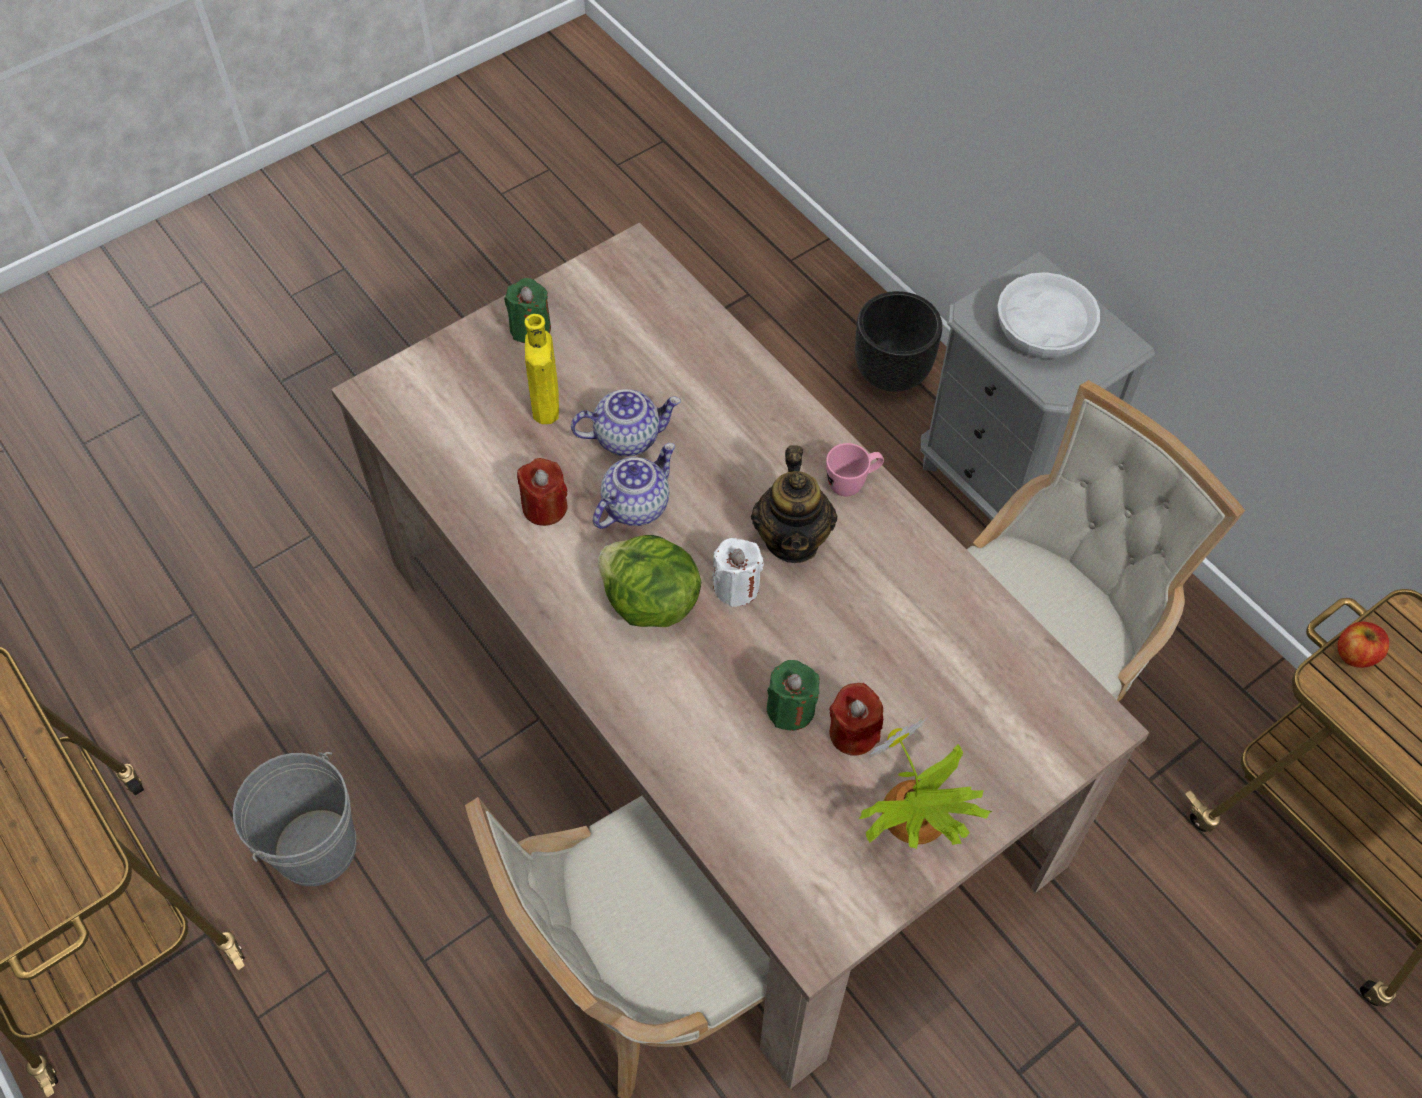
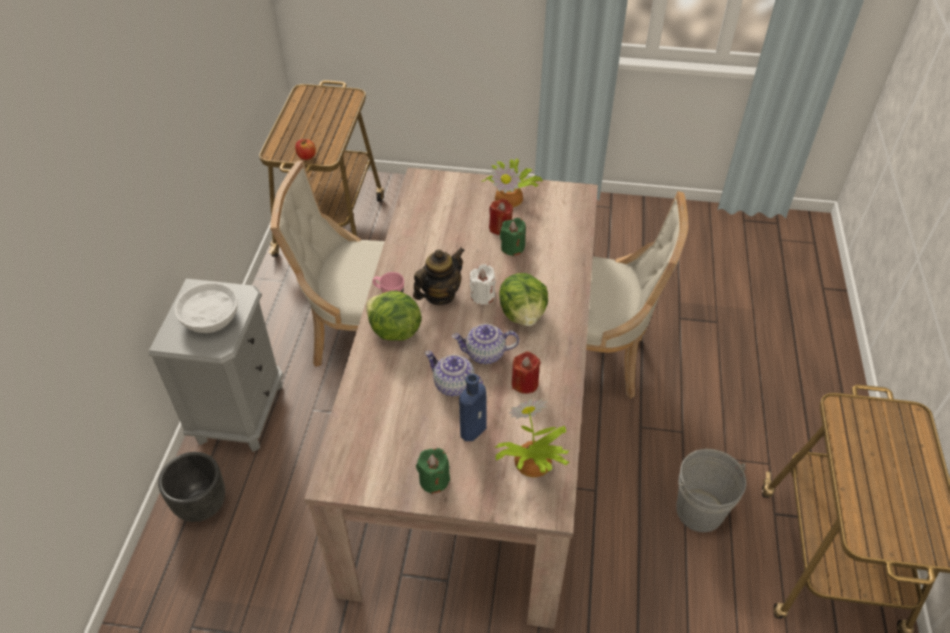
camera: 135 degrees left, 10 degrees down
yellow bottle [525,314,559,424] -> blue bottle [459,374,486,441]
none -> lettuce [366,291,422,341]
none -> potted plant [495,399,570,477]

